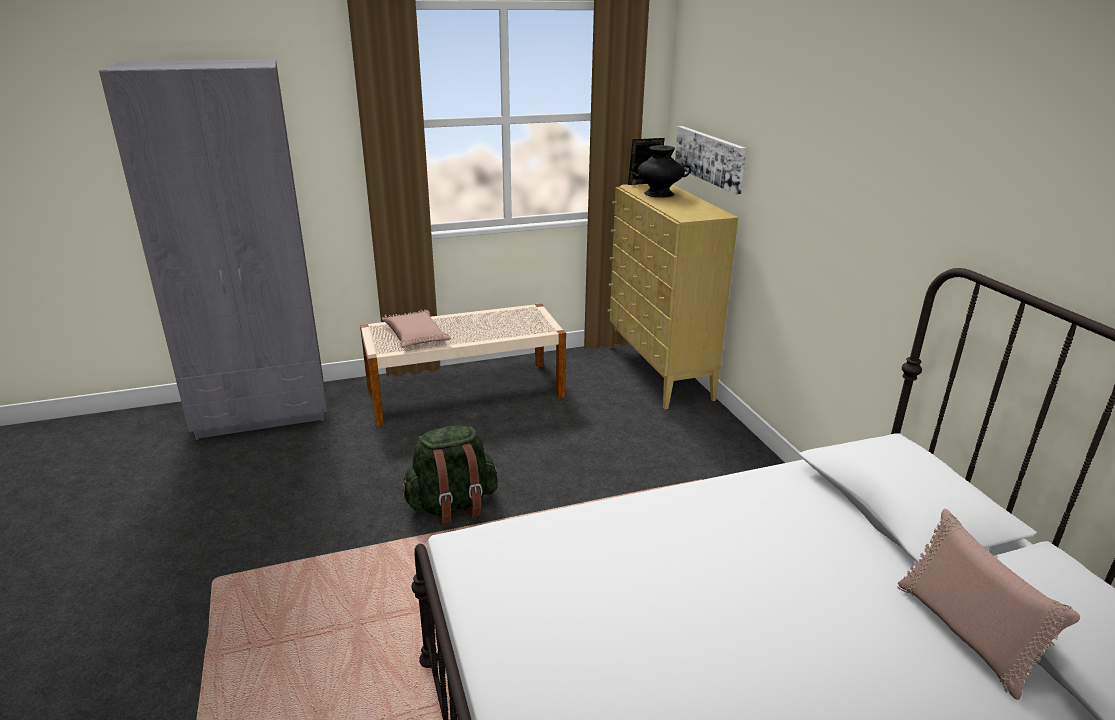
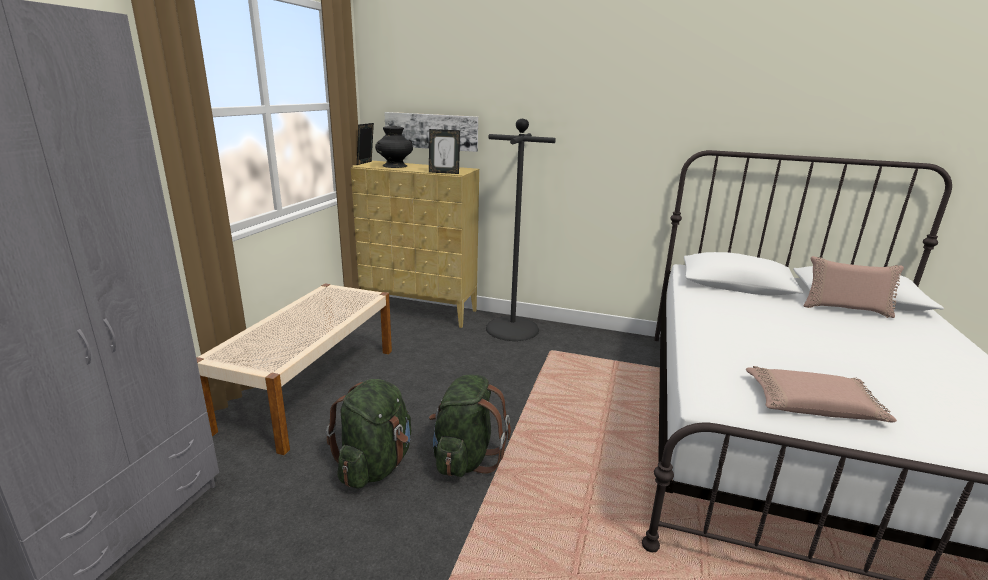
camera: 55 degrees left, 5 degrees down
beige pillow [382,310,451,348] -> beige pillow moved to [745,366,897,422]
none -> green backpack [326,379,411,488]
none -> picture frame [429,129,460,174]
none -> black clothes rack [486,119,556,341]

